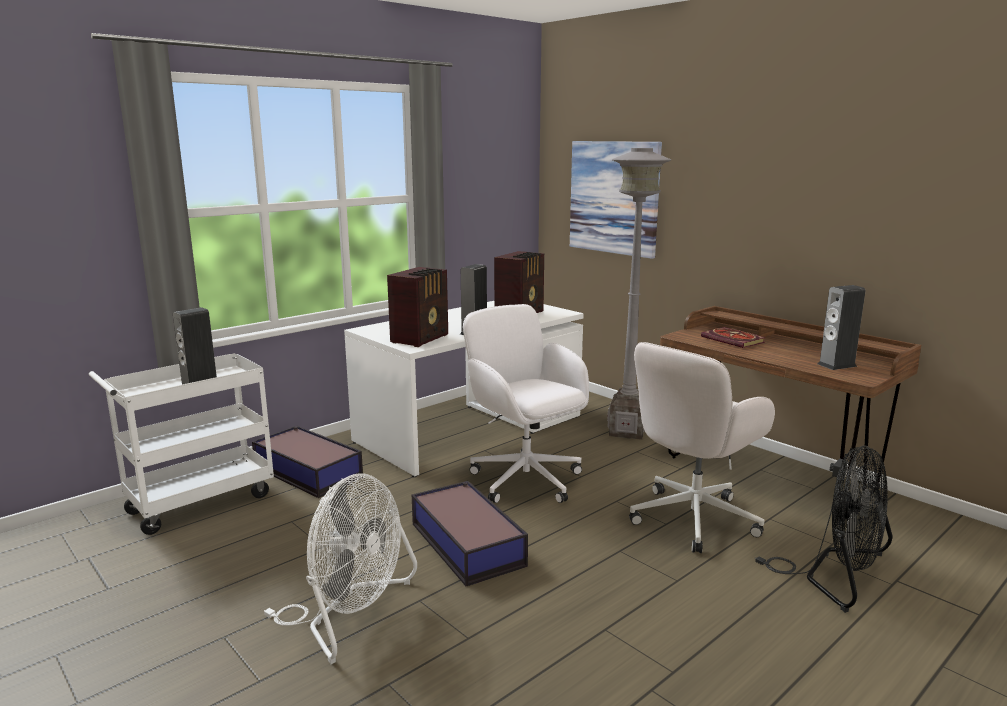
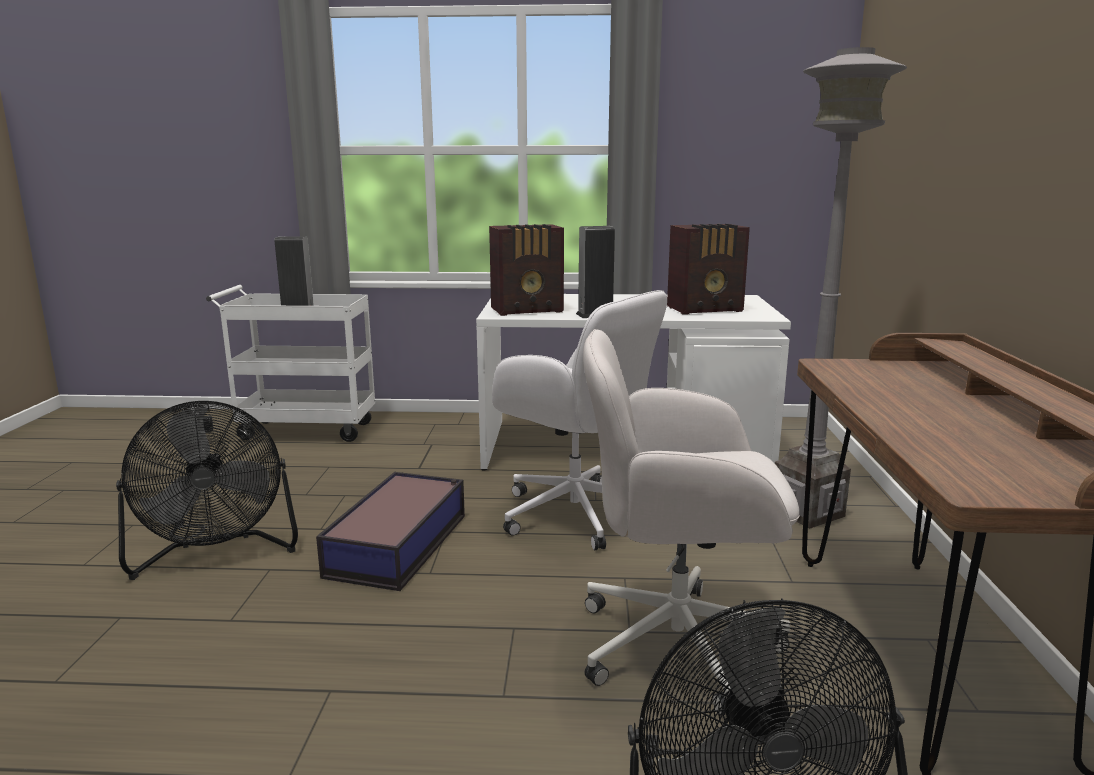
camera: 45 degrees right, 0 degrees up
storage box [252,426,363,498] -> none
white fan [264,473,417,664] -> black fan [116,401,298,580]
white office chair [463,304,589,503] -> white office chair turned 120 degrees clockwise [492,290,667,550]
picture [570,141,662,259] -> none
book [701,327,766,348] -> none
speaker [817,285,866,370] -> none

